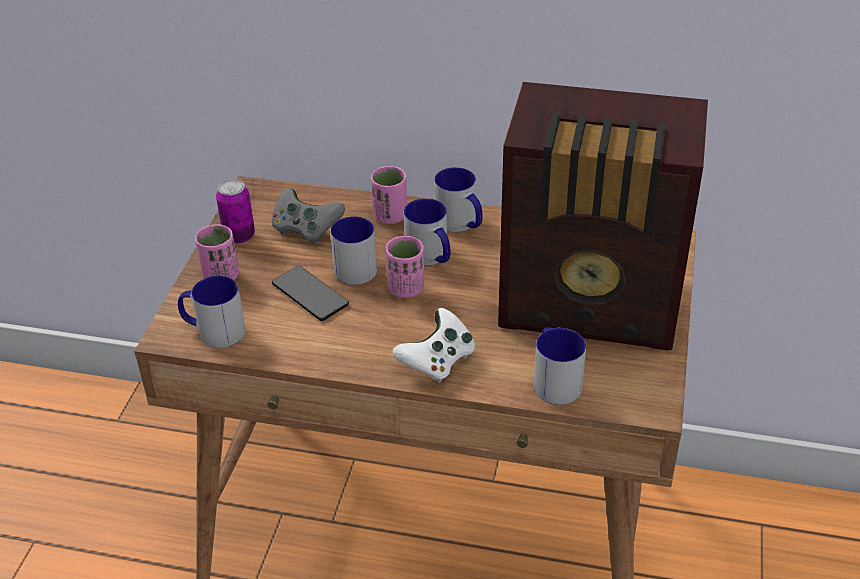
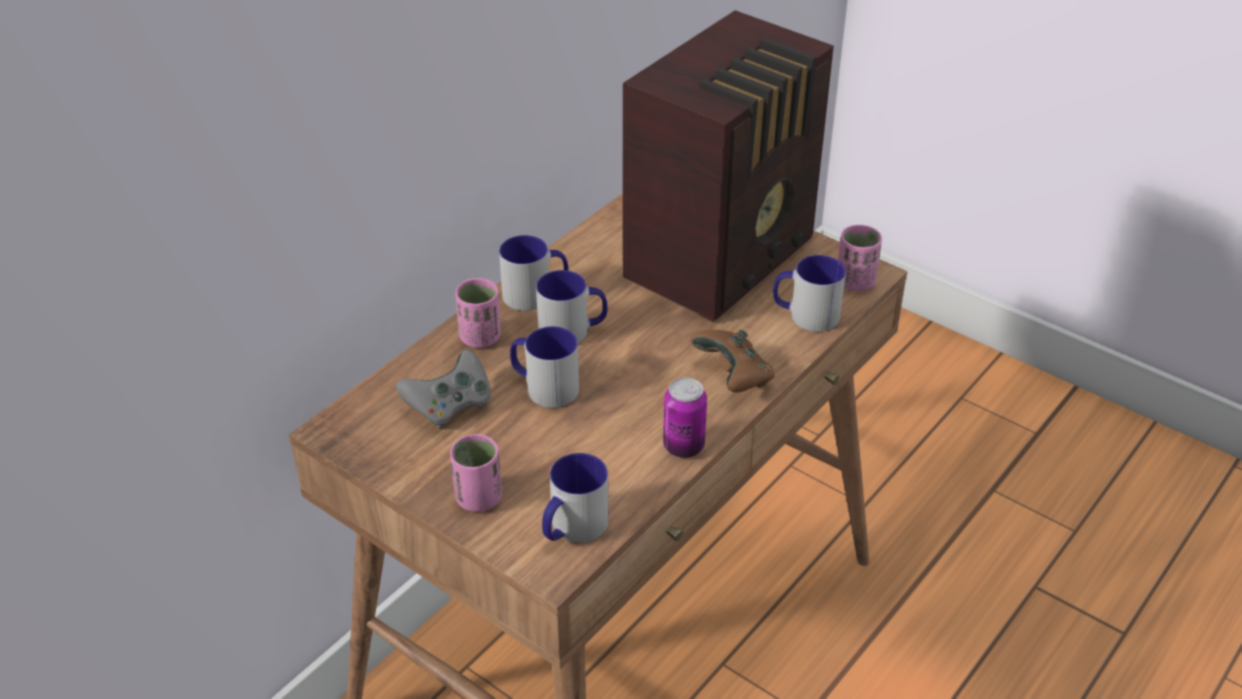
camera: 65 degrees left, 0 degrees up
can [216,179,255,244] -> can moved to [663,377,707,458]
phone [272,266,349,321] -> none
pink cup [386,236,424,298] -> pink cup moved to [838,225,882,291]
white game controller [393,308,476,383] -> brown game controller [691,330,775,393]

